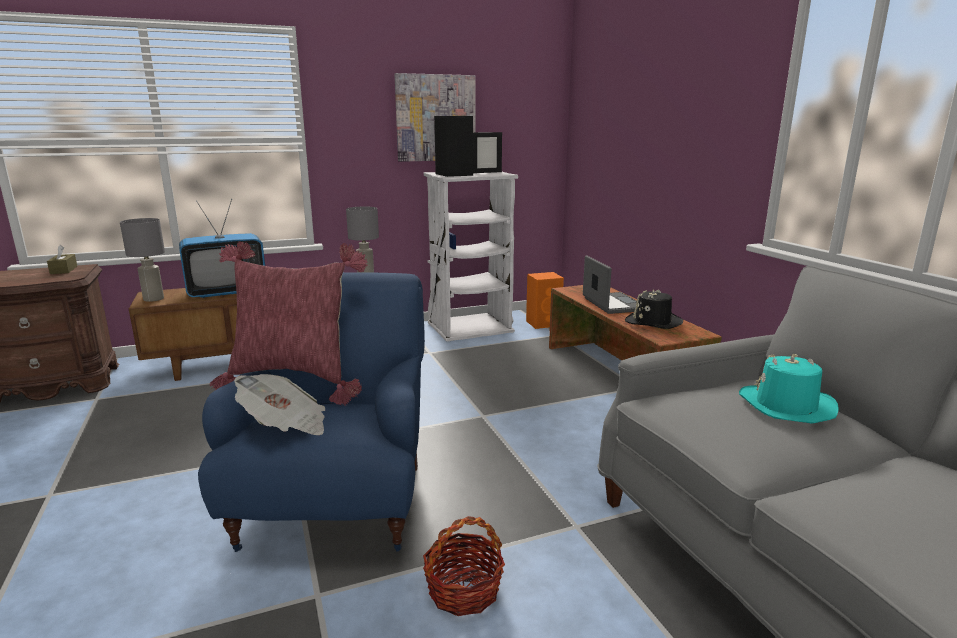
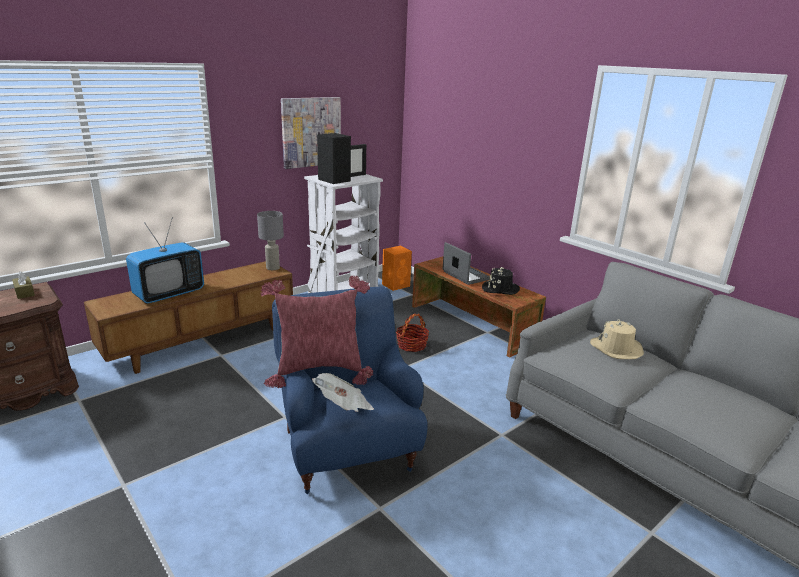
camera: 20 degrees left, 5 degrees up
grey table lamp [120,218,165,302] -> none
basket [423,516,505,616] -> basket moved to [396,313,429,352]
turquoise hat [739,353,839,423] -> beige hat [590,320,644,359]

